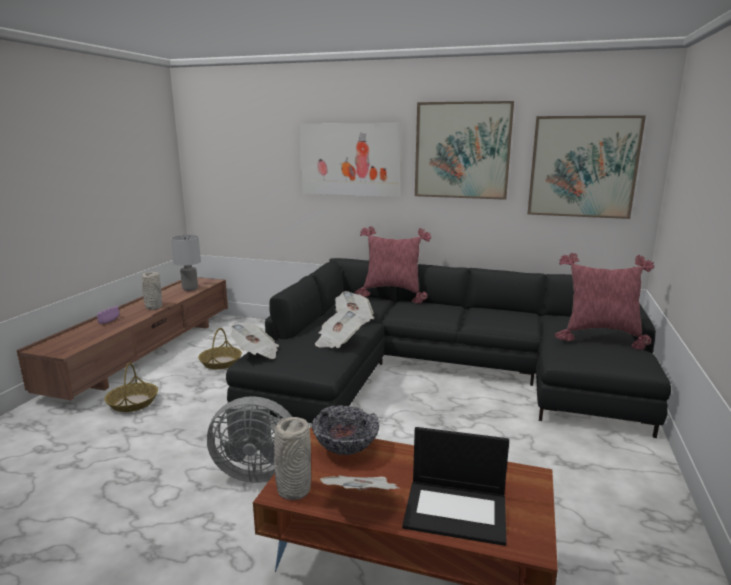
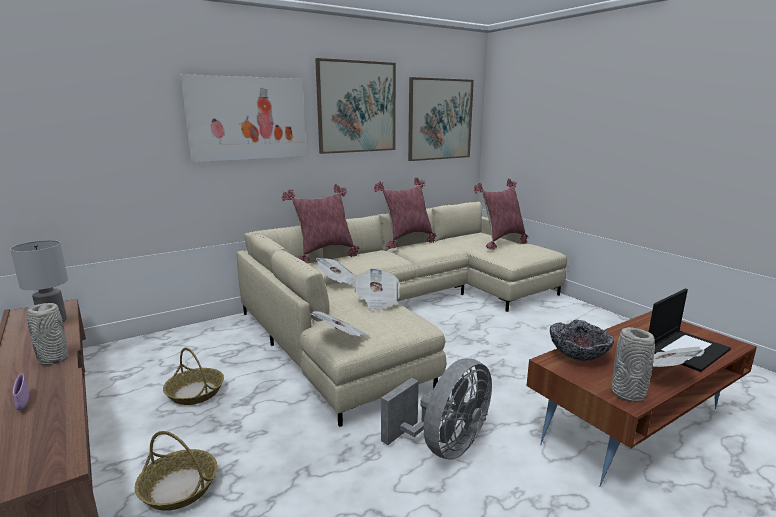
camera: 50 degrees left, 0 degrees up
black sofa [226,258,671,438] -> beige sofa [236,202,567,427]
none -> red pillow [374,177,437,249]

